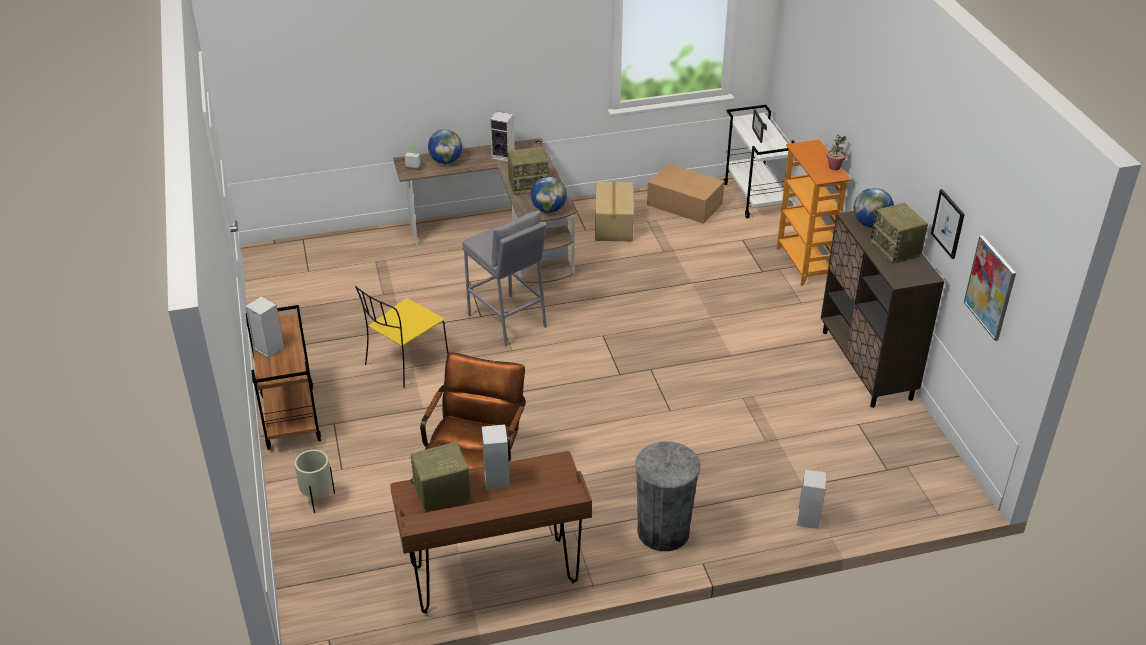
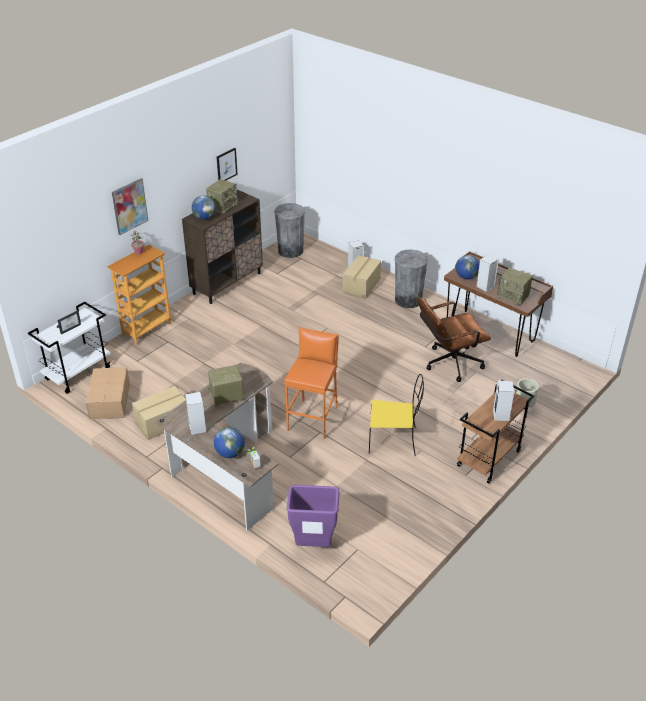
camera: 125 degrees left, 0 degrees up
grey stool [462,211,547,346] -> orange stool [284,327,339,439]
radio [507,147,549,195] -> radio turned 60 degrees counterclockwise [208,365,244,406]
globe [531,177,567,213] -> globe moved to [456,255,480,280]
picture [964,235,1016,341] -> picture moved to [112,178,148,235]
none -> grey trash can [274,203,305,258]
none -> purple trash can [287,485,340,547]
none -> cardboard box [342,255,381,299]

